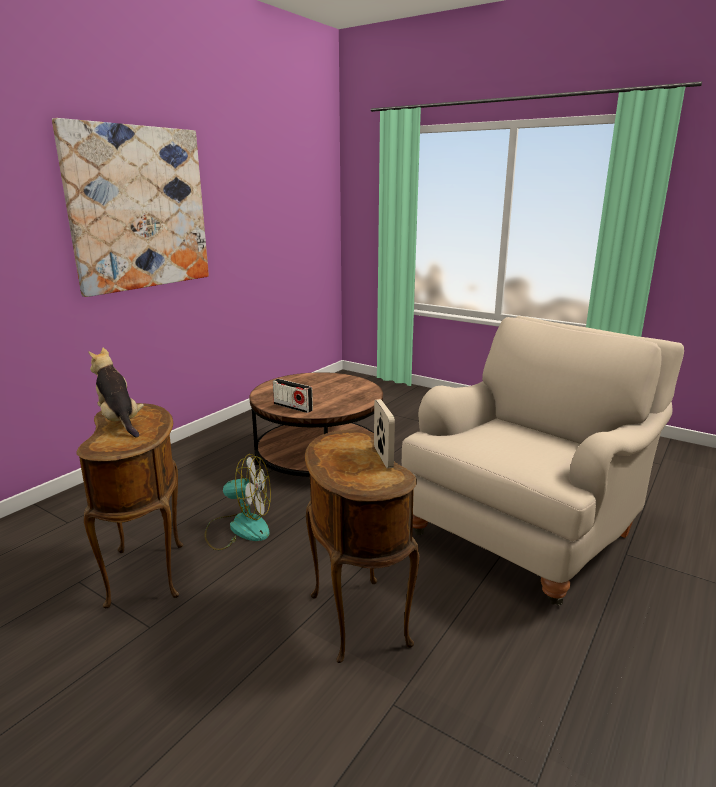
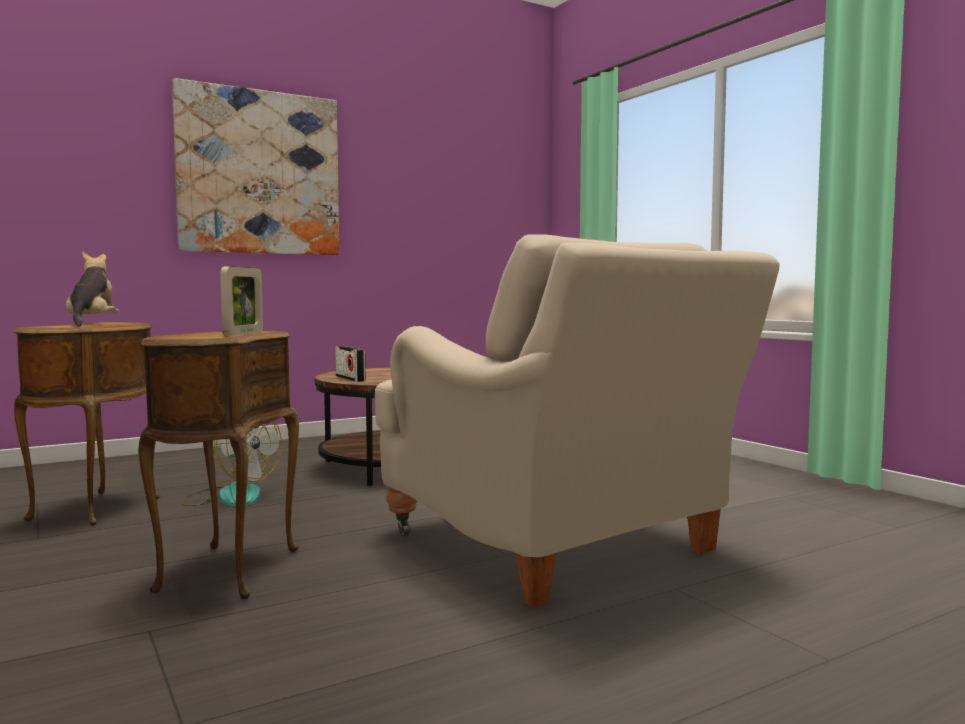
camera: 25 degrees right, 15 degrees down
beige armchair [402,316,684,606] -> beige armchair turned 75 degrees clockwise [375,234,780,607]

